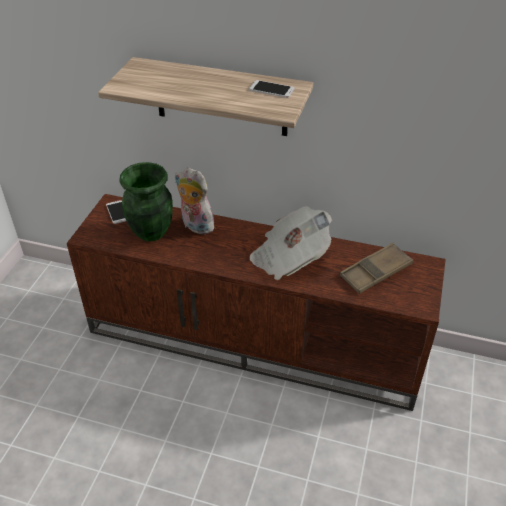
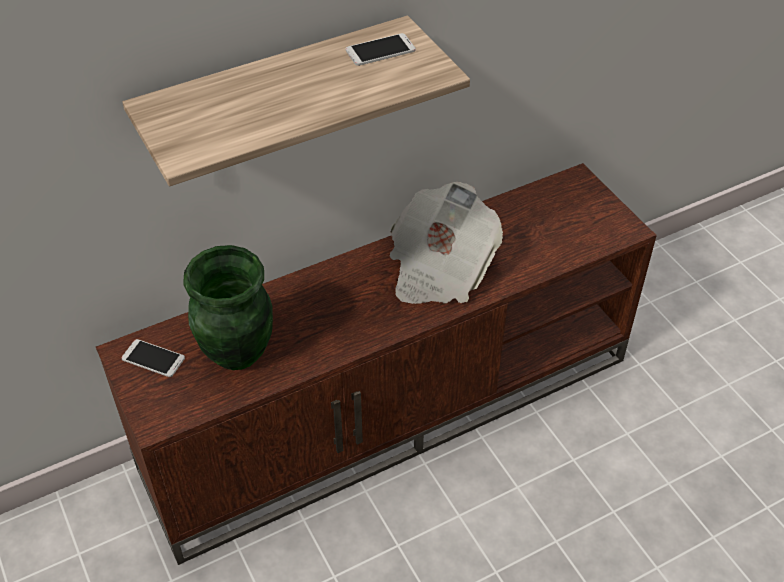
camera: 45 degrees left, 5 degrees up
plush toy [175,168,214,234] -> none
brown tray [340,243,413,294] -> none

